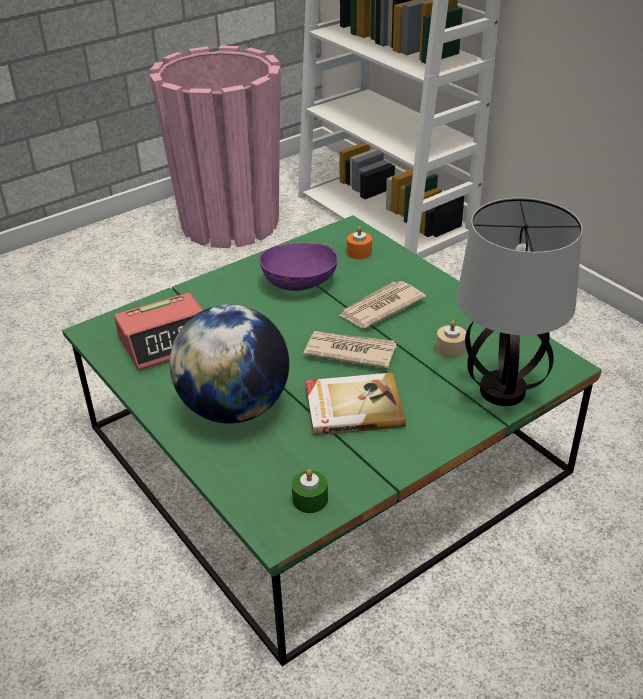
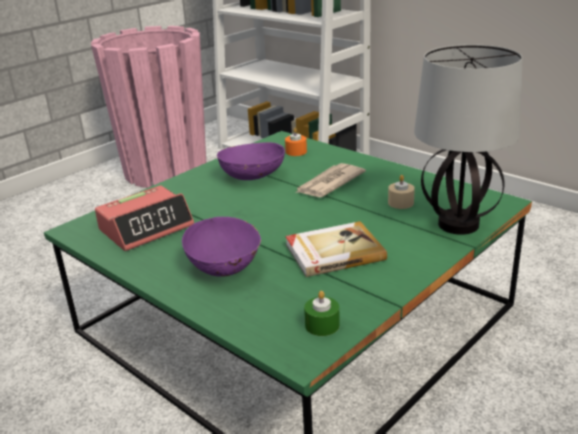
camera: 10 degrees left, 10 degrees down
globe [170,304,289,424] -> purple bowl [182,217,261,277]
newspaper [304,331,397,368] -> none

